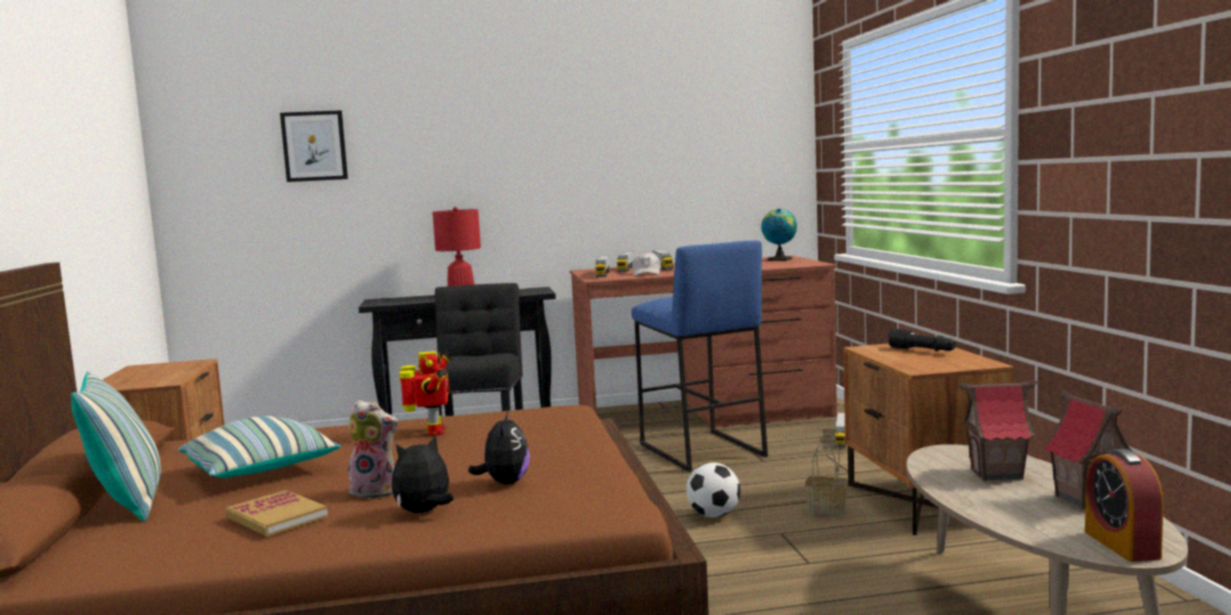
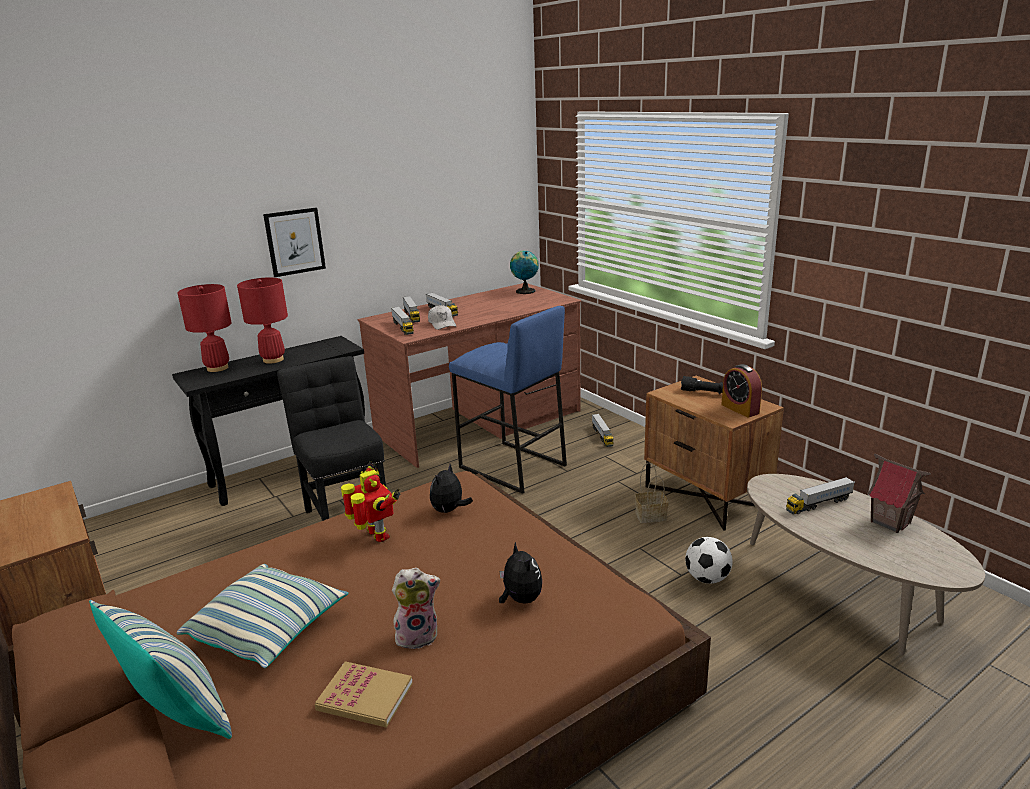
camera: 25 degrees left, 15 degrees up
picture [280,110,348,182] -> picture moved to [263,208,326,277]
plush toy [391,435,454,513] -> plush toy moved to [430,464,473,513]
football [686,463,741,518] -> football moved to [685,537,733,584]
toy house [958,380,1037,481] -> toy truck [786,477,855,514]
alarm clock [1085,449,1163,562] -> alarm clock moved to [721,364,762,417]
none -> red table lamp [178,284,232,372]

